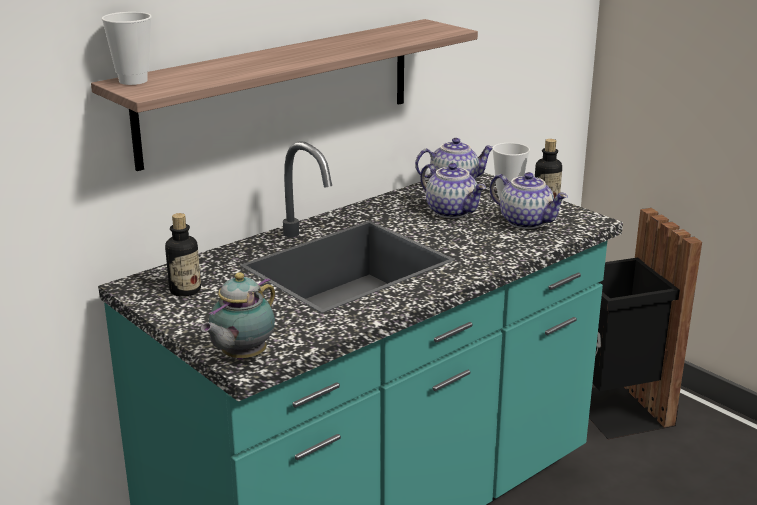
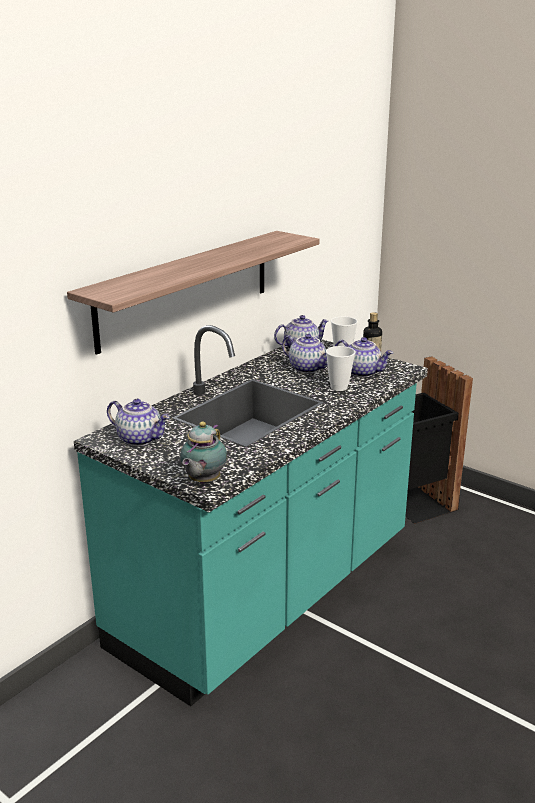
camera: 10 degrees left, 0 degrees up
cup [102,12,152,85] -> cup moved to [326,346,355,391]
bottle [165,213,201,297] -> teapot [107,399,170,446]

